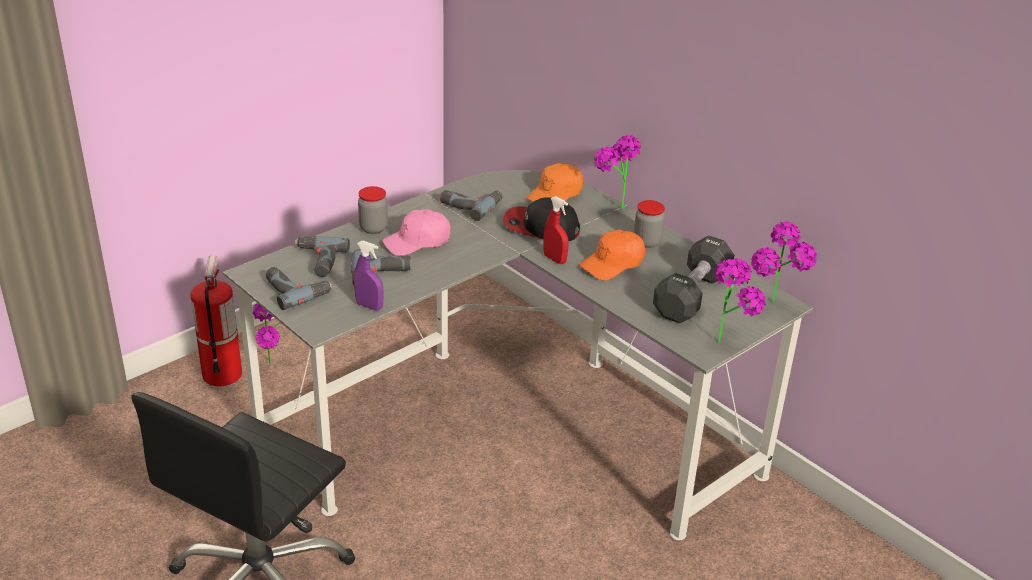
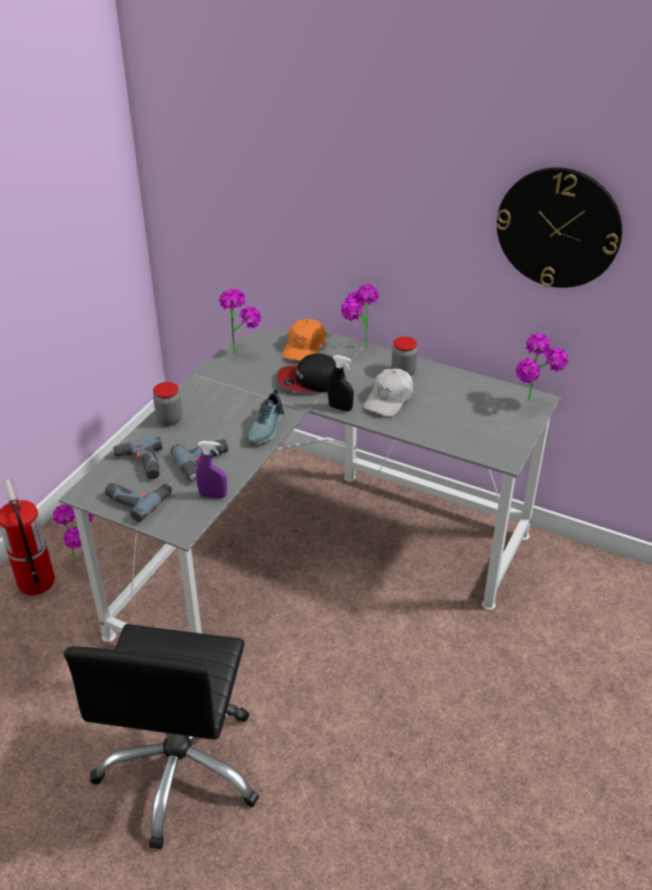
camera: 20 degrees left, 5 degrees up
pink cap [382,209,451,256] -> none
power drill [440,190,503,221] -> none
red spray bottle [544,196,569,264] -> black spray bottle [328,355,354,411]
orange cap [580,230,645,281] -> white cap [363,369,413,417]
black dumbbell [653,235,735,323] -> none
potted plant [715,258,766,342] -> potted plant moved to [219,289,261,354]
none -> shoe [246,389,284,443]
none -> wall clock [496,167,622,288]

